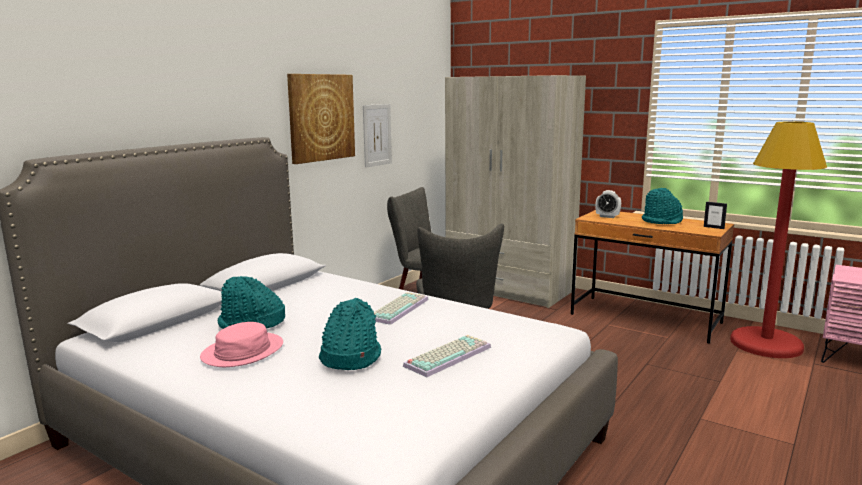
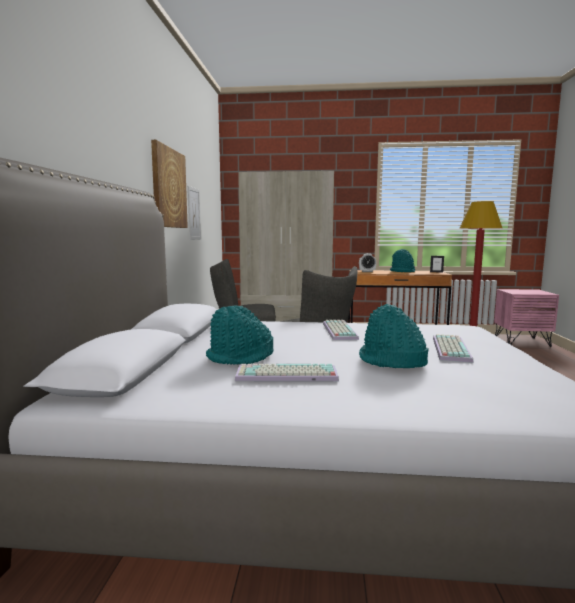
camera: 30 degrees left, 5 degrees down
pink hat [200,322,283,367] -> keyboard [235,364,339,381]

